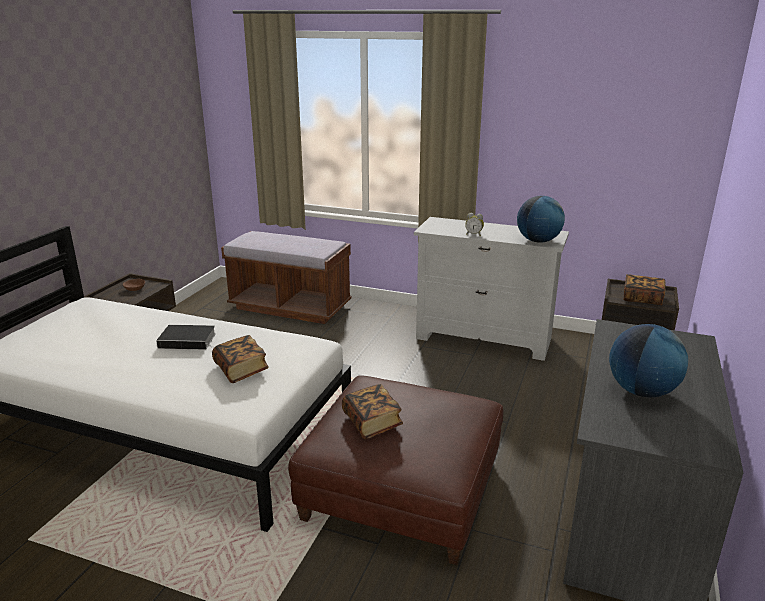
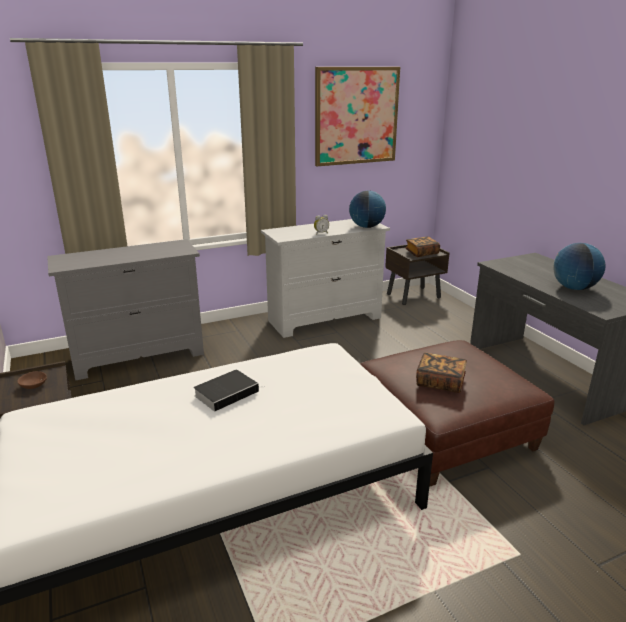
camera: 45 degrees left, 0 degrees up
book [212,335,269,383] -> none
brown bench [221,231,352,324] -> grey dresser [47,239,204,381]
none -> picture [315,67,400,166]

